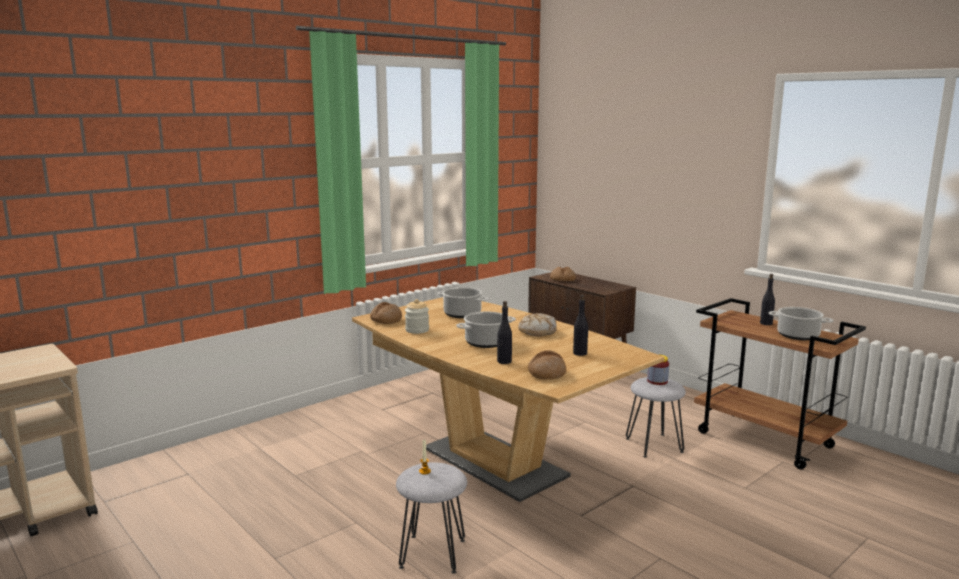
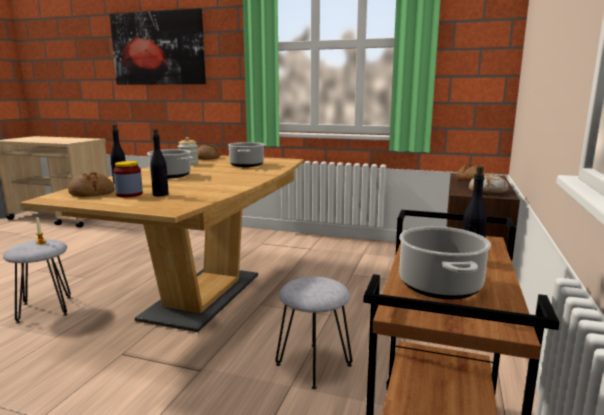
camera: 60 degrees right, 0 degrees up
bread [518,313,557,336] -> bread moved to [469,174,509,194]
jar [647,354,669,385] -> jar moved to [113,161,143,197]
none -> picture [110,8,206,85]

